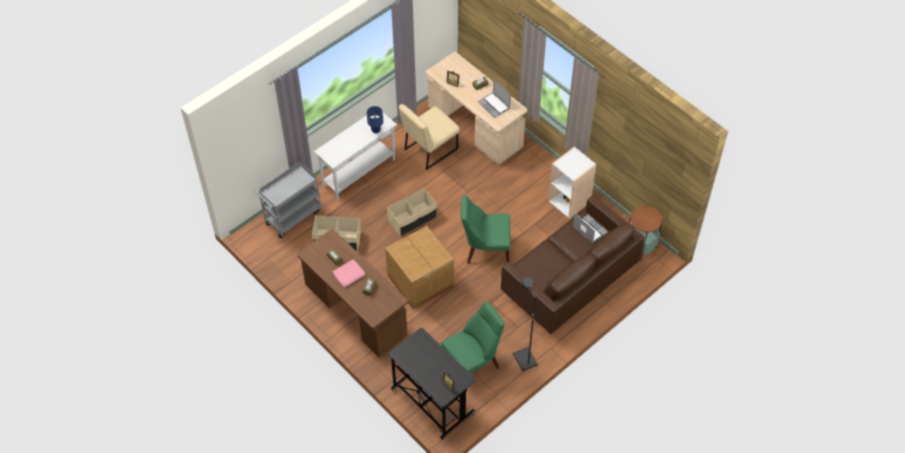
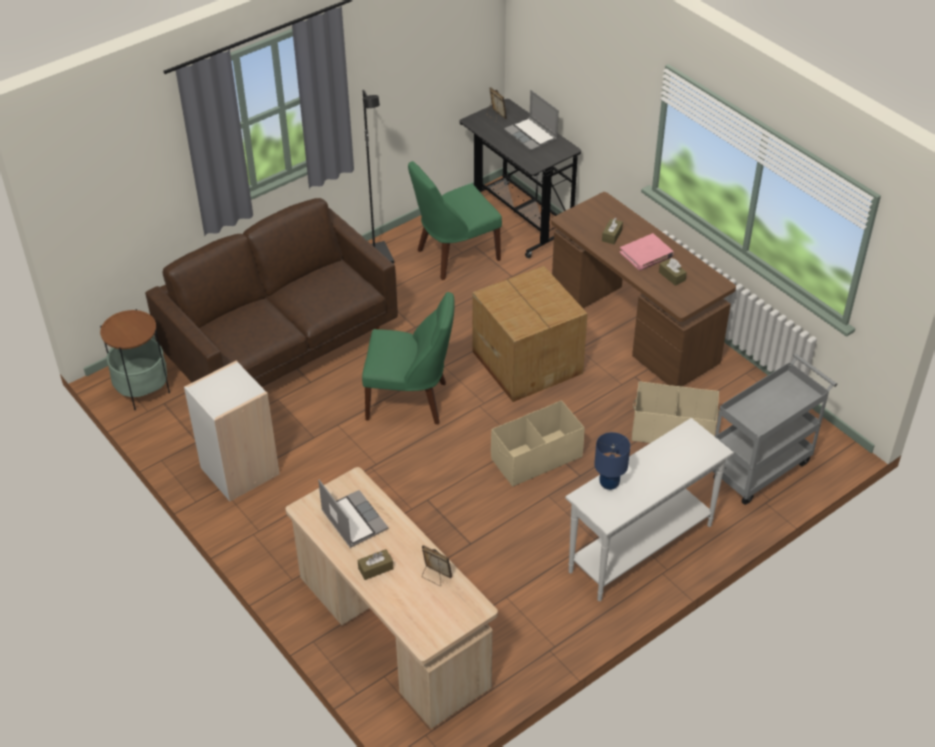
camera: 175 degrees left, 10 degrees down
beige chair [399,104,460,170] -> none
laptop [573,213,608,244] -> laptop moved to [504,90,559,151]

